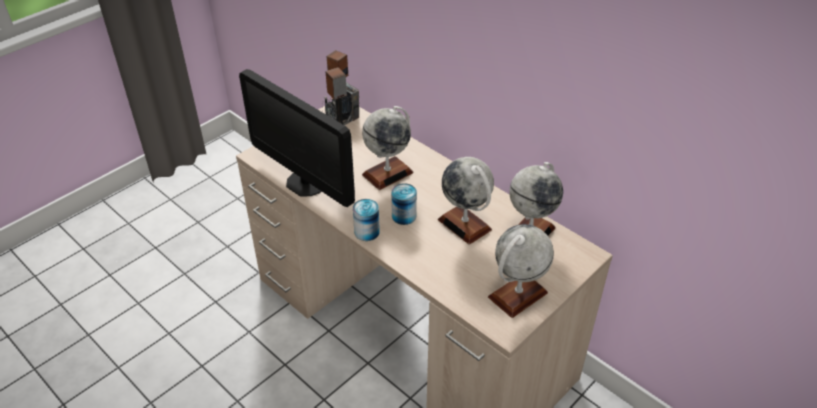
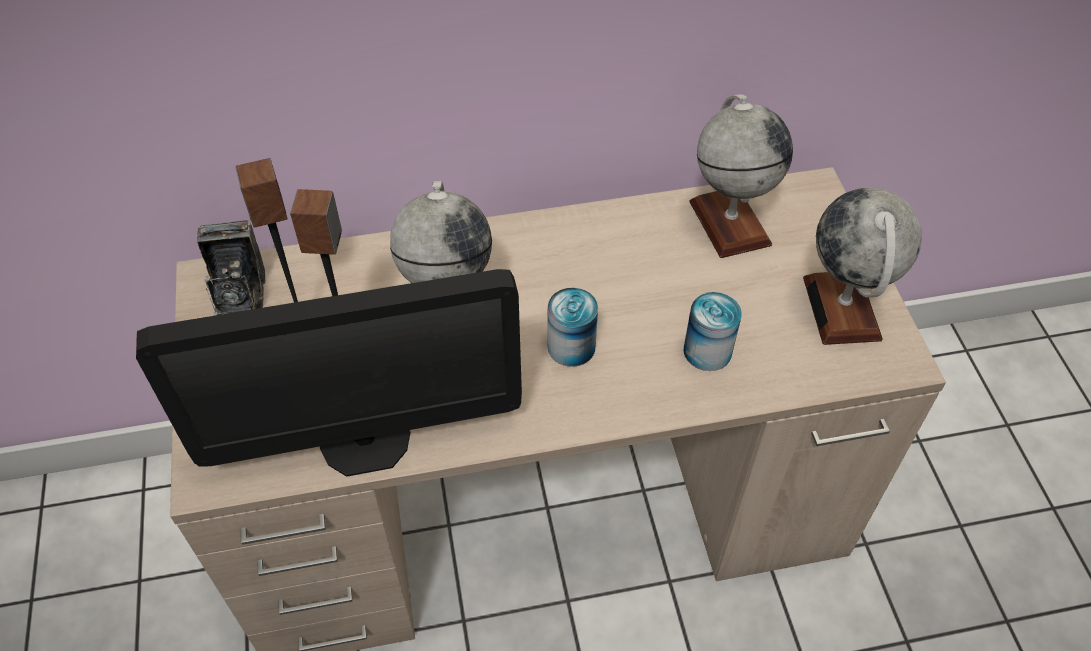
camera: 55 degrees left, 10 degrees up
can [353,199,380,241] -> can moved to [684,292,742,371]
globe [438,157,494,245] -> none

